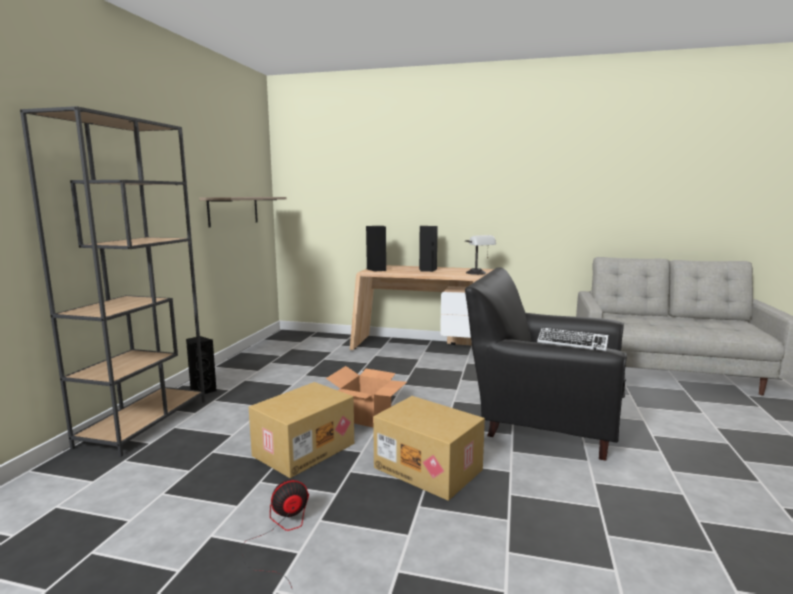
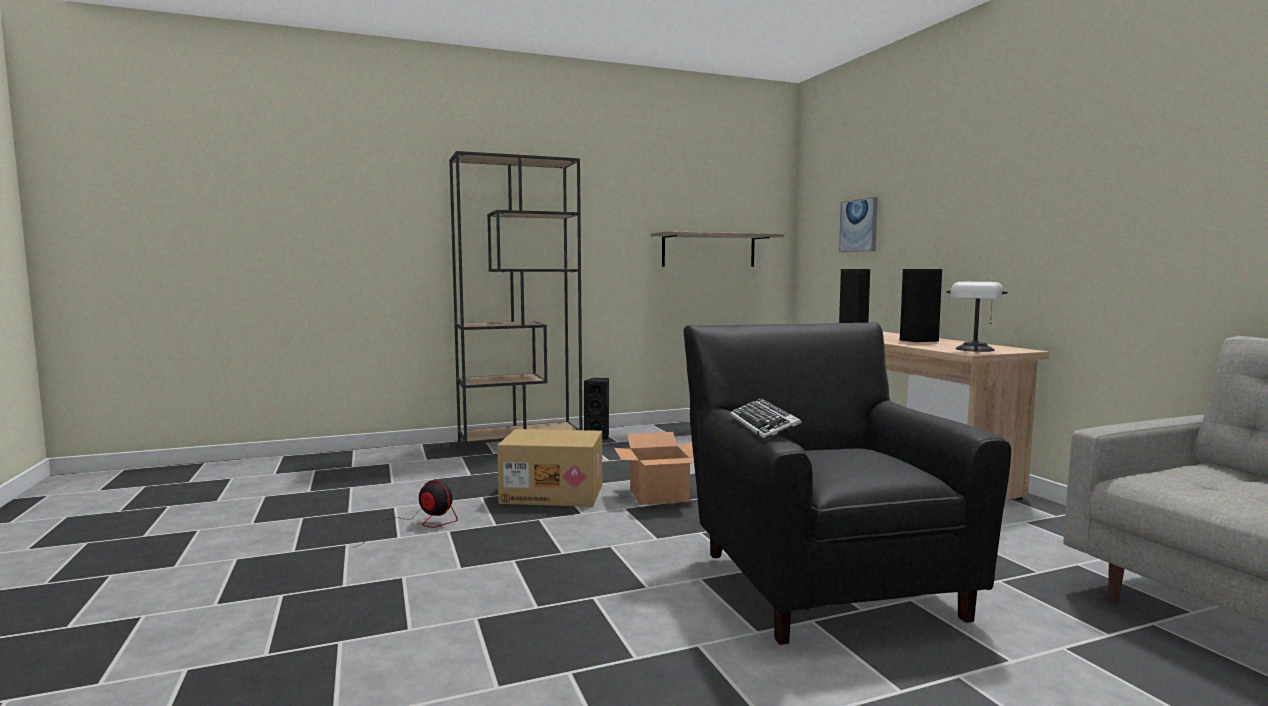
camera: 55 degrees right, 5 degrees down
cardboard box [373,396,485,501] -> none
none -> picture [839,197,878,252]

